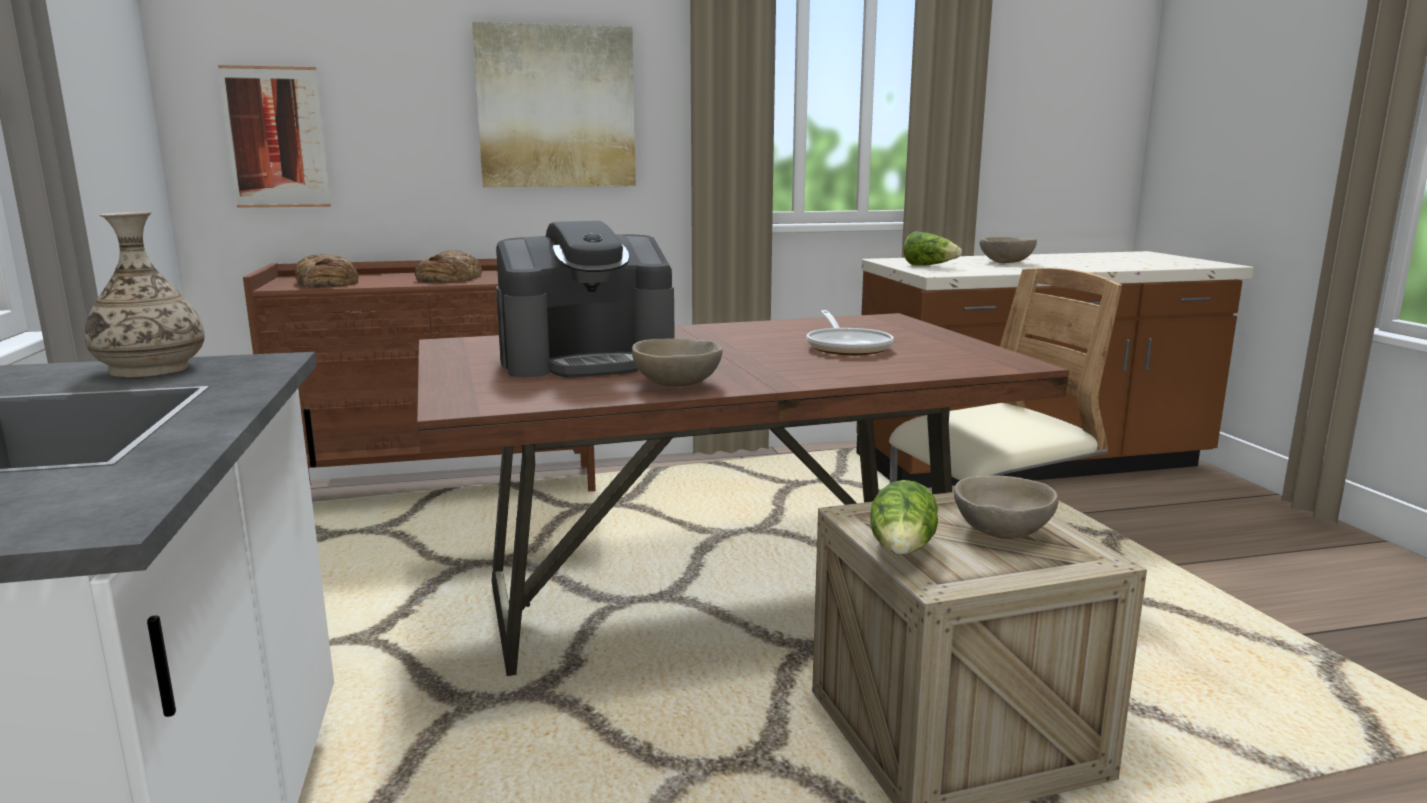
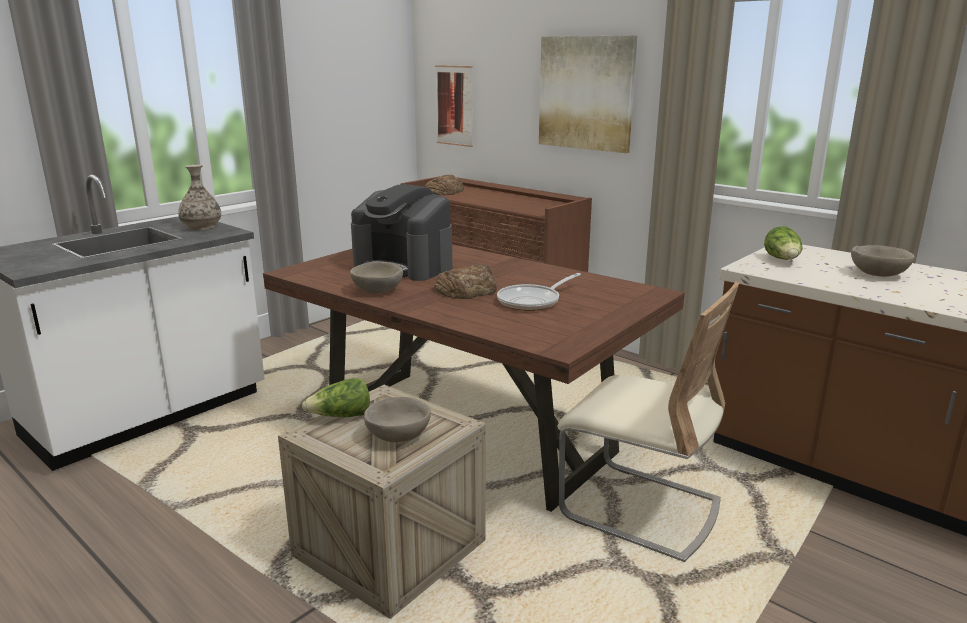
camera: 55 degrees right, 5 degrees up
bread [415,250,482,282] -> bread moved to [434,264,497,299]

